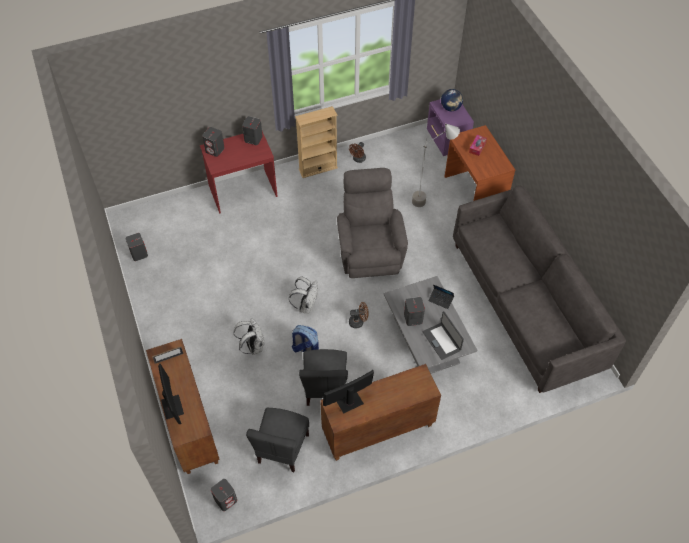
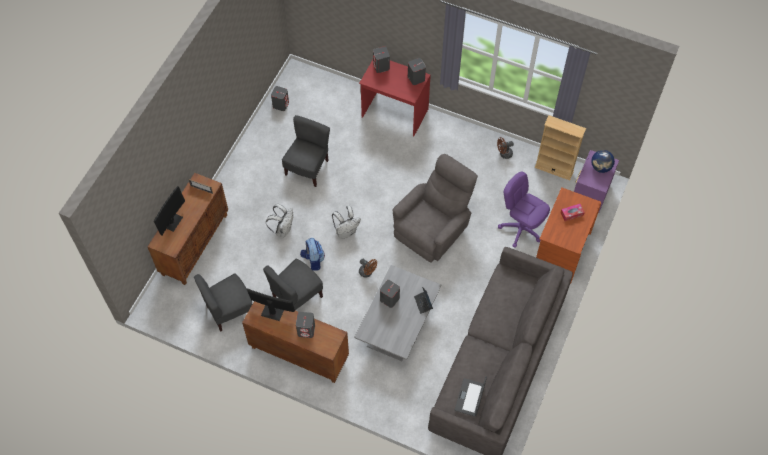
camera: 45 degrees right, 5 degrees up
grey speaker [211,479,237,511] -> grey speaker moved to [296,312,315,338]
beige bookcase [295,106,338,178] -> beige bookcase moved to [535,115,586,180]
grey floor lamp [412,123,460,207] -> purple office chair [498,172,550,248]
laptop [423,311,464,360] -> laptop moved to [455,376,487,416]
none -> grey chair [282,115,330,187]

